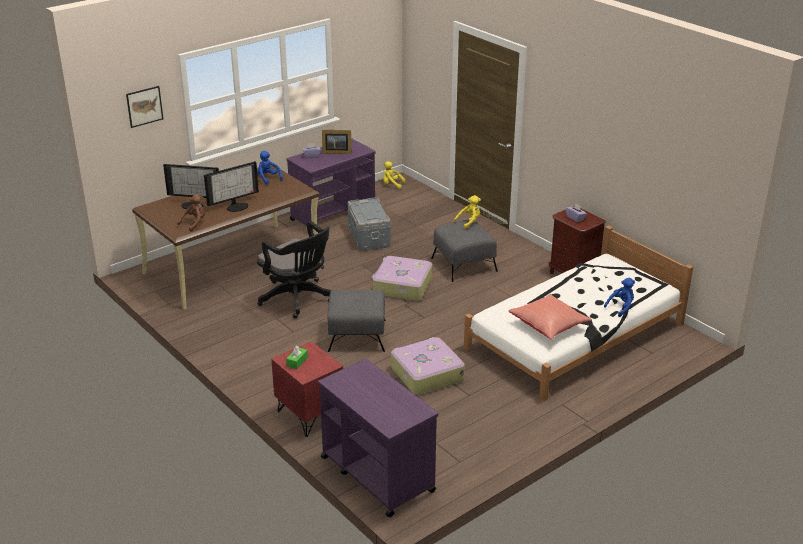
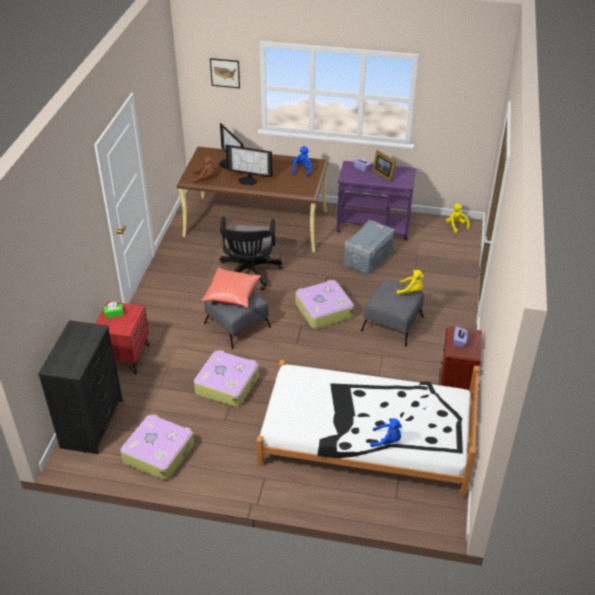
camera: 50 degrees right, 10 degrees up
purple cart [318,359,438,517] -> black dresser [38,320,123,454]
red pillow [509,294,592,340] -> red pillow moved to [202,267,261,308]
none -> suitcase [120,414,194,480]

